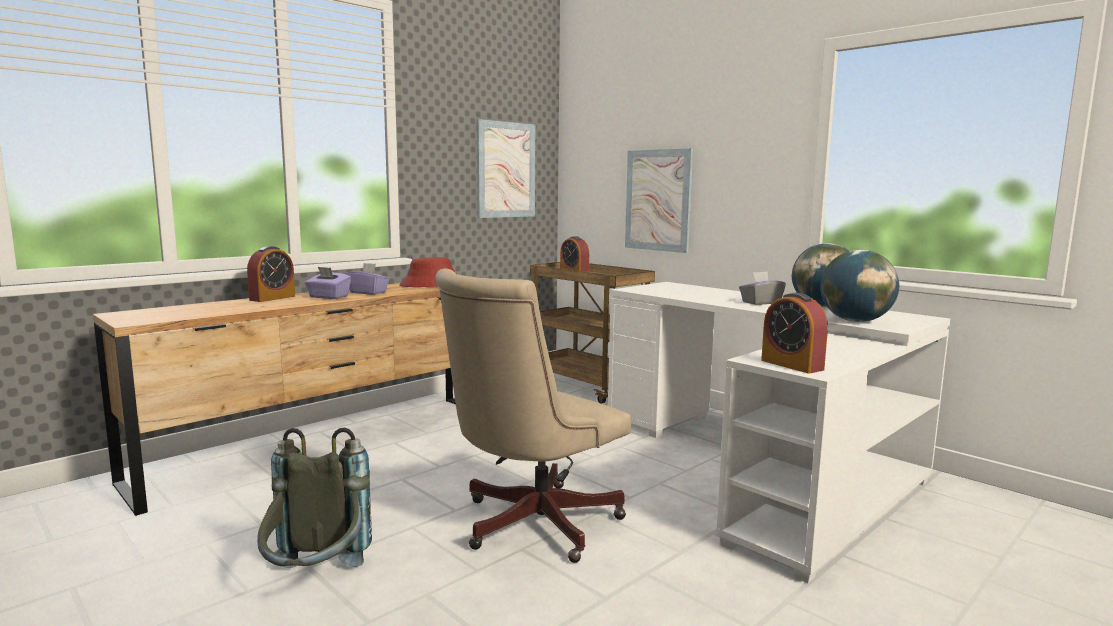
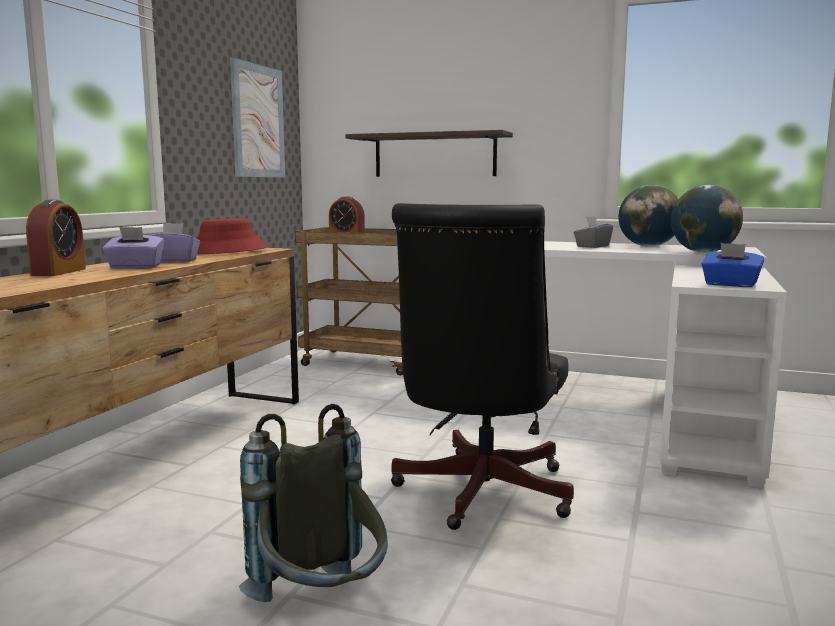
camera: 25 degrees left, 0 degrees up
beige office chair [435,268,631,563] -> black office chair [391,203,574,530]
picture [625,148,693,253] -> shelf [345,130,513,177]
alarm clock [761,292,828,373] -> blue tissue box [701,243,764,287]

